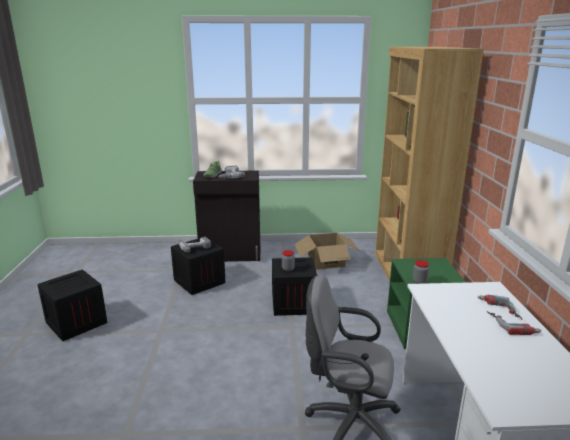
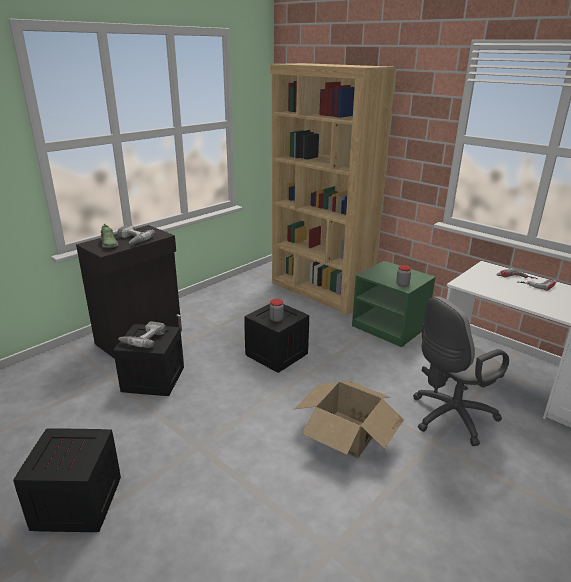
camera: 45 degrees left, 5 degrees up
cardboard box [294,233,360,270] -> cardboard box moved to [294,381,404,458]

